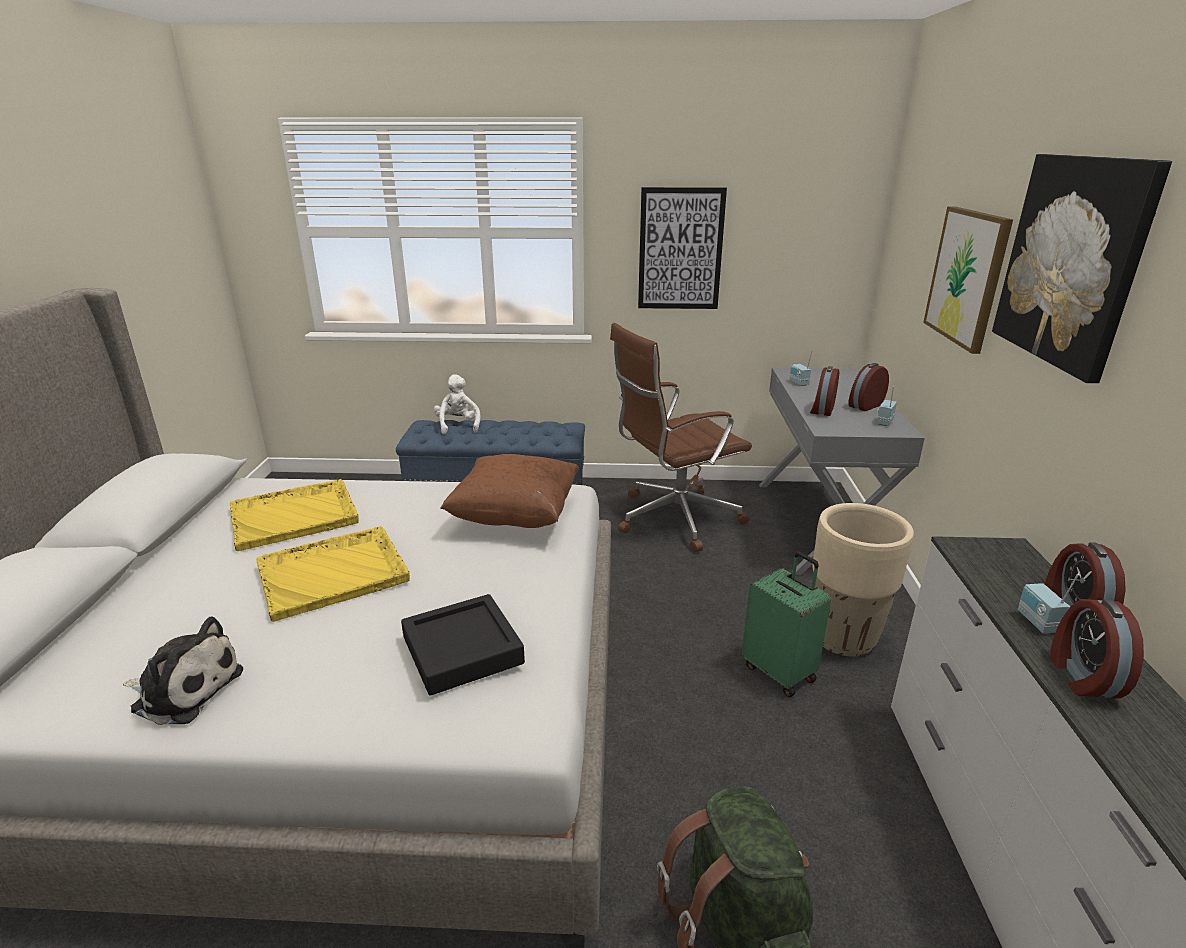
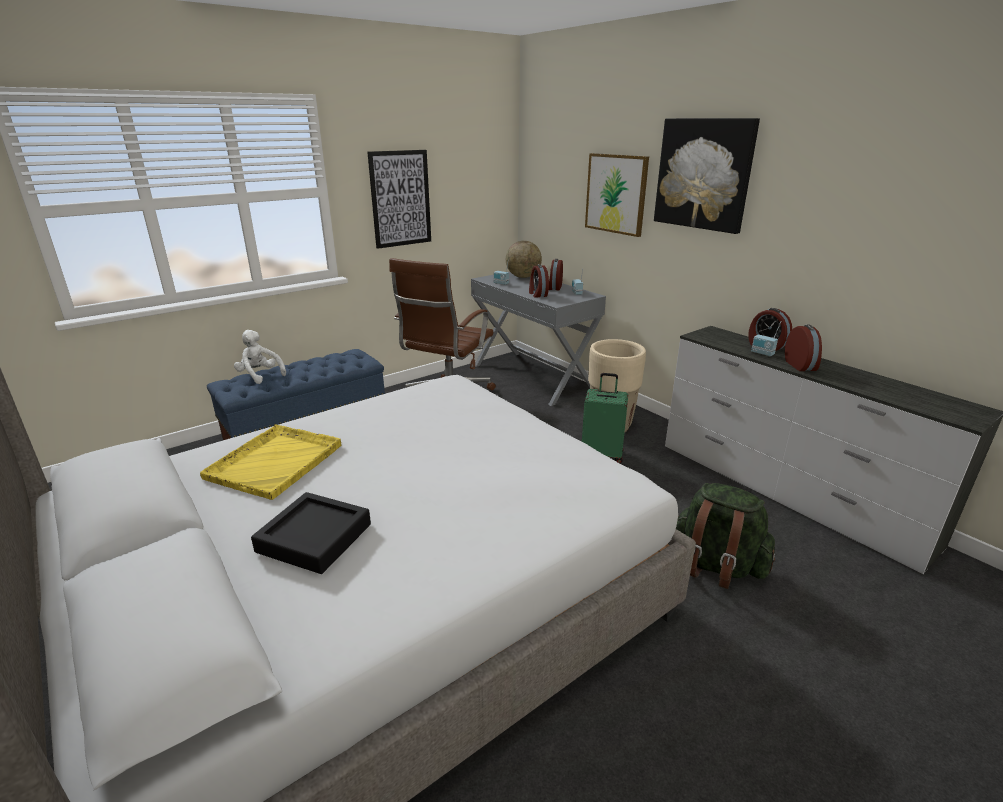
camera: 40 degrees left, 0 degrees up
plush toy [123,616,243,725] -> none
yellow tray [256,526,410,622] -> none
black tray [401,594,525,696] -> black tray moved to [251,492,371,574]
brown pillow [440,454,579,528] -> none
alarm clock [1050,599,1144,699] -> alarm clock turned 150 degrees counterclockwise [785,324,822,371]
none -> globe [506,241,542,278]

